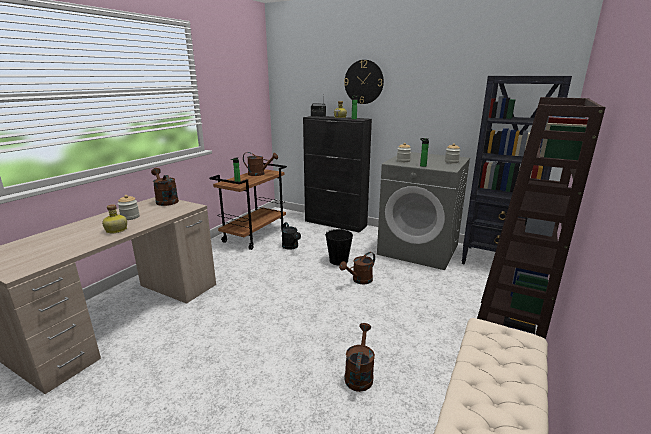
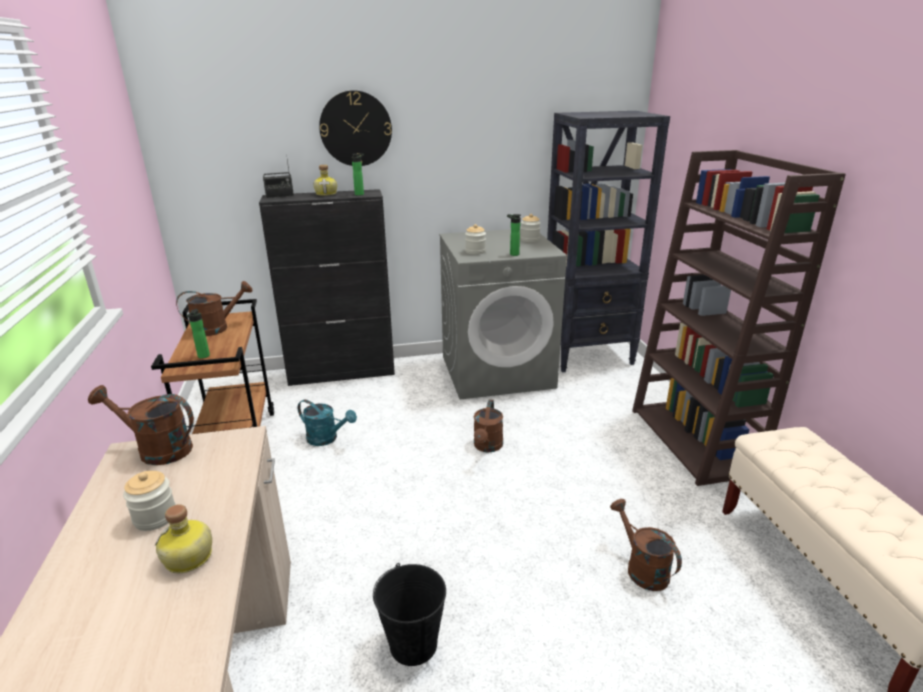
camera: 40 degrees left, 5 degrees up
black watering can [281,222,301,250] -> turquoise watering can [298,400,357,446]
black bucket [325,228,353,265] -> black bucket moved to [373,563,446,666]

